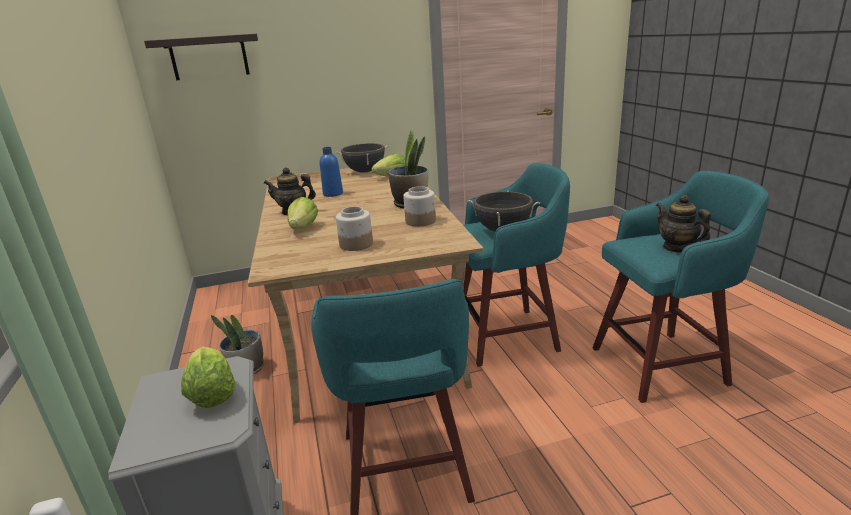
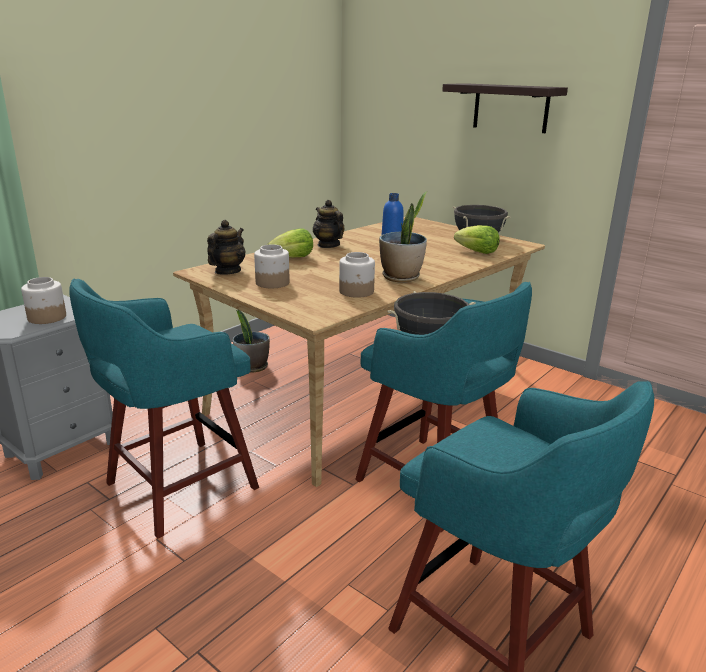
camera: 55 degrees right, 0 degrees up
shelf [144,34,258,80] -> shelf moved to [442,83,568,133]
lettuce [181,346,236,408] -> jar [21,277,66,324]
teapot [656,195,711,253] -> teapot moved to [207,220,245,274]

